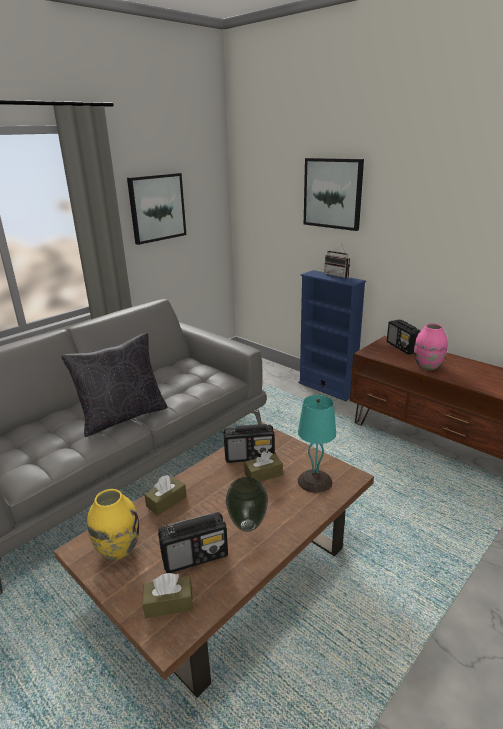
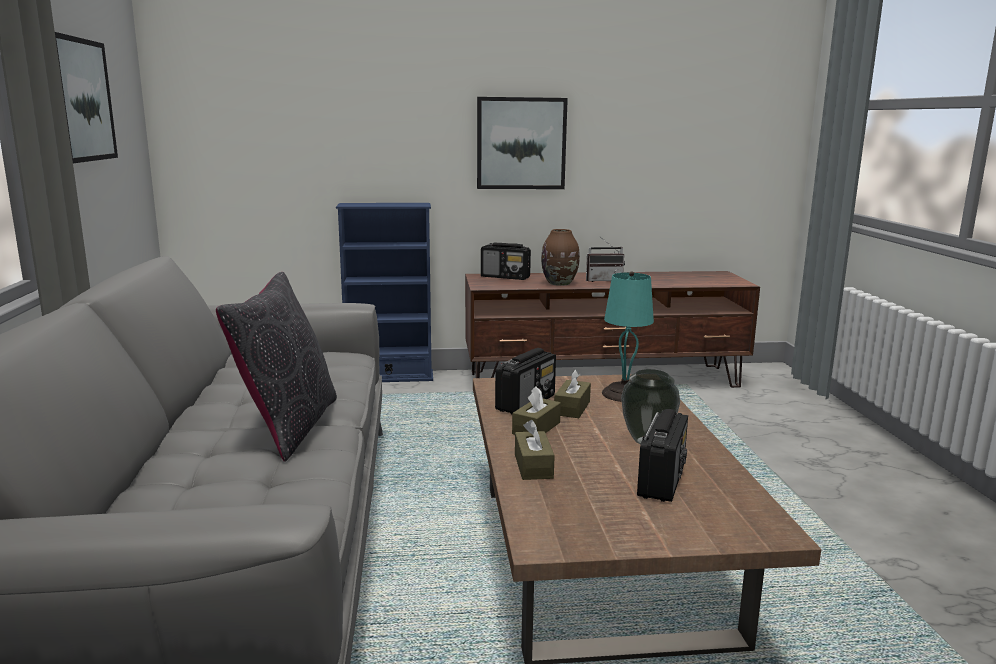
camera: 50 degrees left, 10 degrees down
yellow vase [87,489,139,560] -> none
brown tissue box [143,573,193,618] -> brown tissue box moved to [512,386,561,435]
picture [304,158,364,231] -> picture moved to [477,97,568,189]
radio [324,243,350,278] -> radio moved to [586,238,625,282]
pink vase [414,324,448,370] -> brown vase [541,229,580,286]

